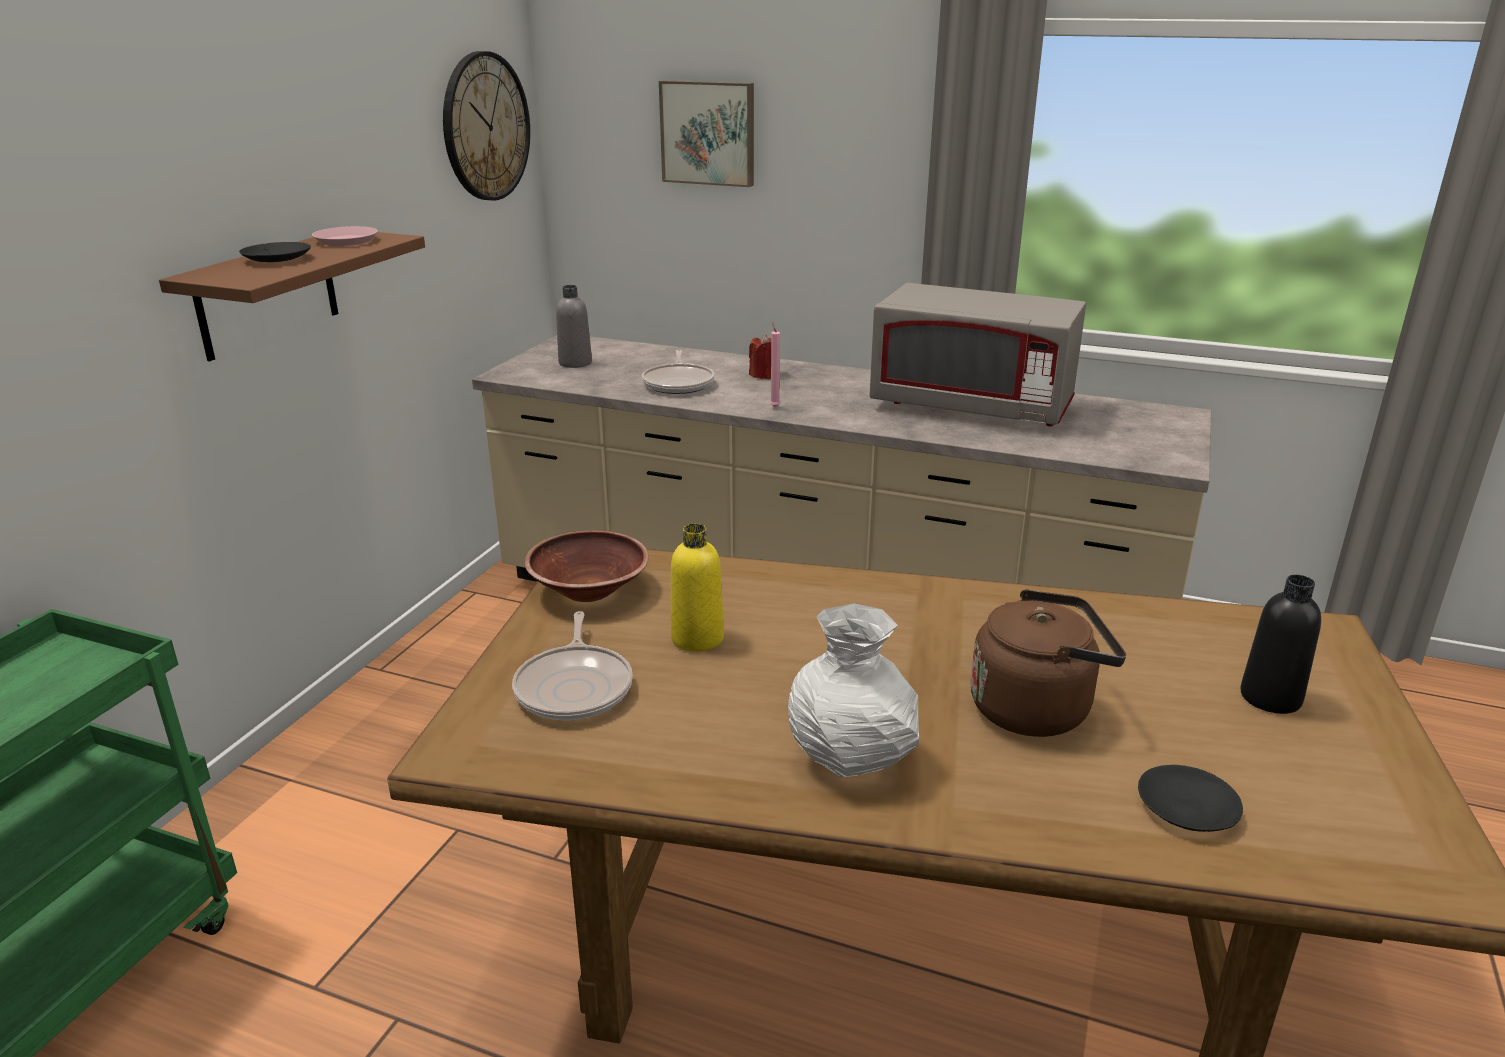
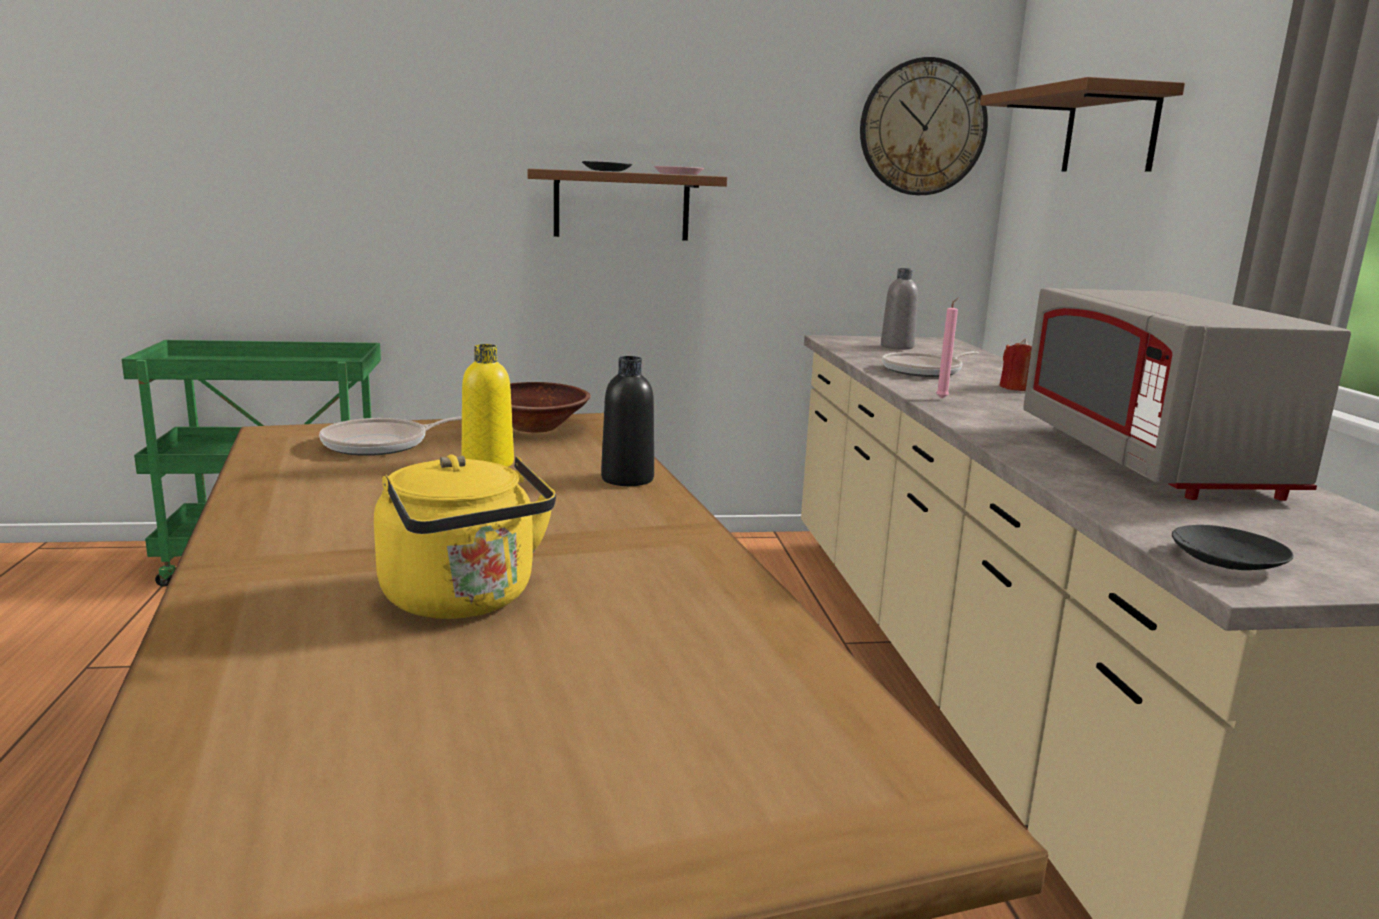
camera: 60 degrees right, 10 degrees down
picture [659,80,754,187] -> brown shelf [980,77,1185,172]
white vase [788,603,919,777] -> none
brown kettle [970,589,1126,737] -> yellow kettle [374,454,556,619]
black plate [1138,765,1243,832] -> black plate moved to [1172,525,1294,570]
black bottle [1240,575,1321,714] -> black bottle moved to [601,356,654,486]

